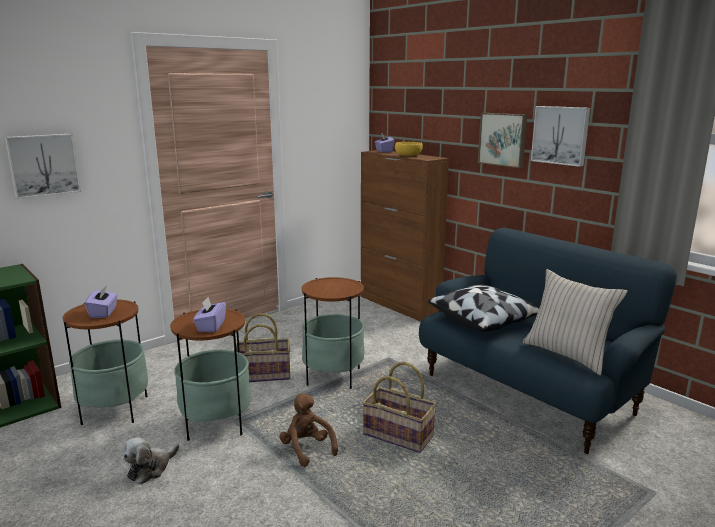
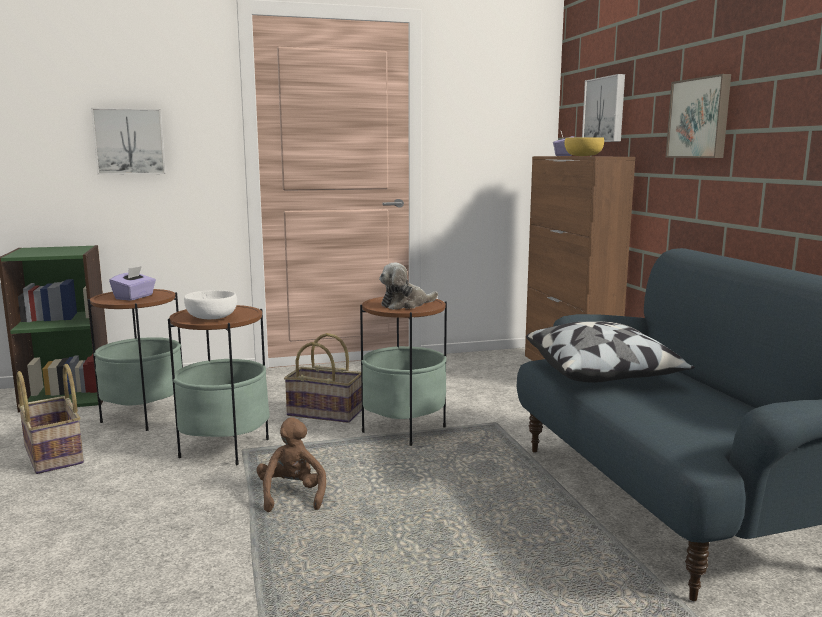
camera: 25 degrees right, 5 degrees down
plush toy [123,437,179,484] -> plush toy moved to [379,263,438,310]
purple tissue box [193,297,226,332] -> white bowl [184,290,237,319]
basket [362,362,436,453] -> basket moved to [17,364,84,474]
beige pillow [523,269,628,375] -> none
picture [531,106,590,167] -> picture moved to [582,74,625,142]

